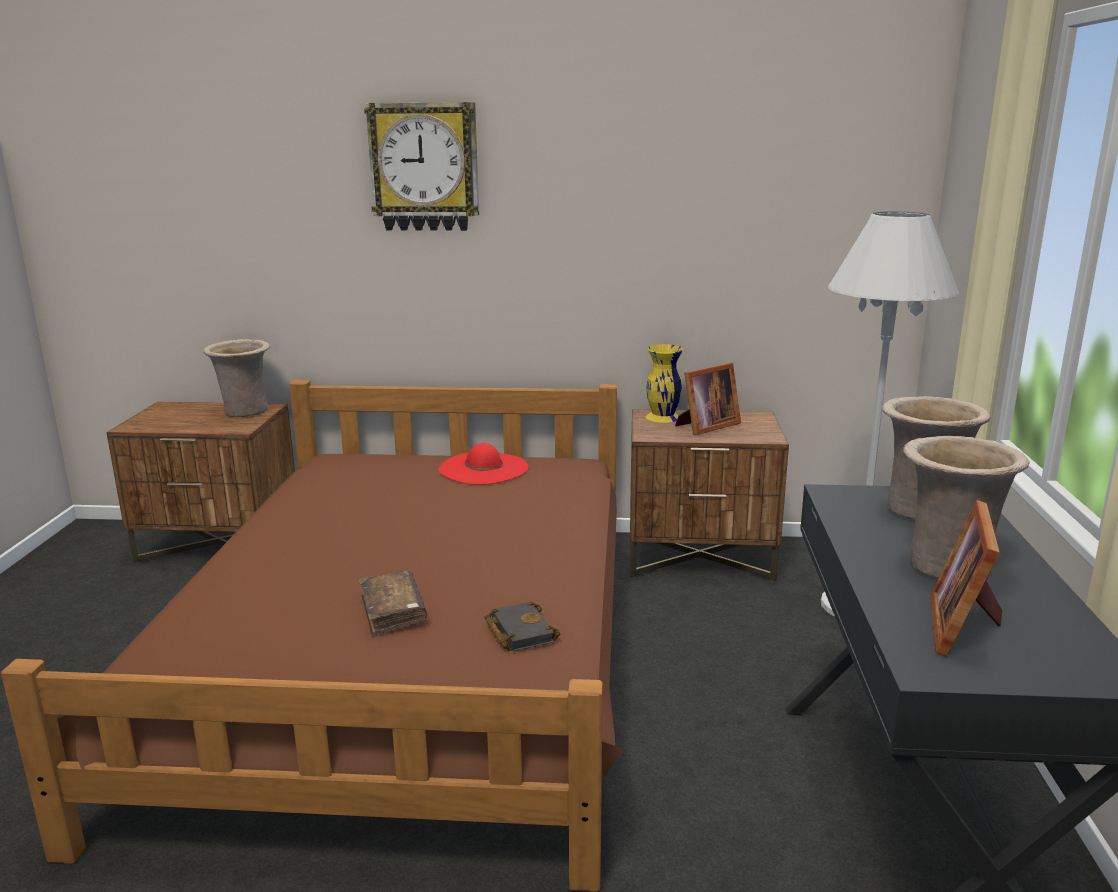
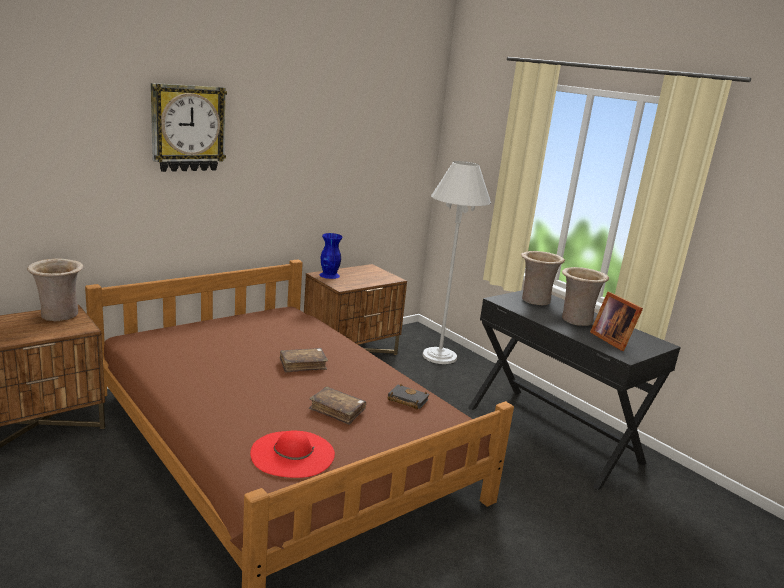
camera: 45 degrees left, 0 degrees up
red hat [438,443,529,485] -> red hat moved to [250,430,335,478]
yellow vase [646,344,683,423] -> blue vase [320,233,343,279]
picture frame [675,363,741,435] -> none
none -> brown book [280,348,328,372]

